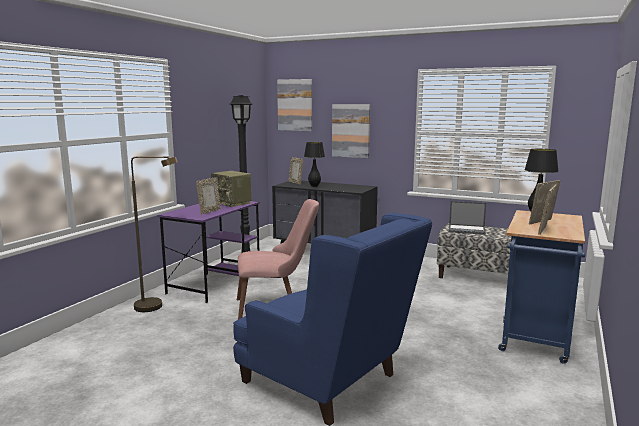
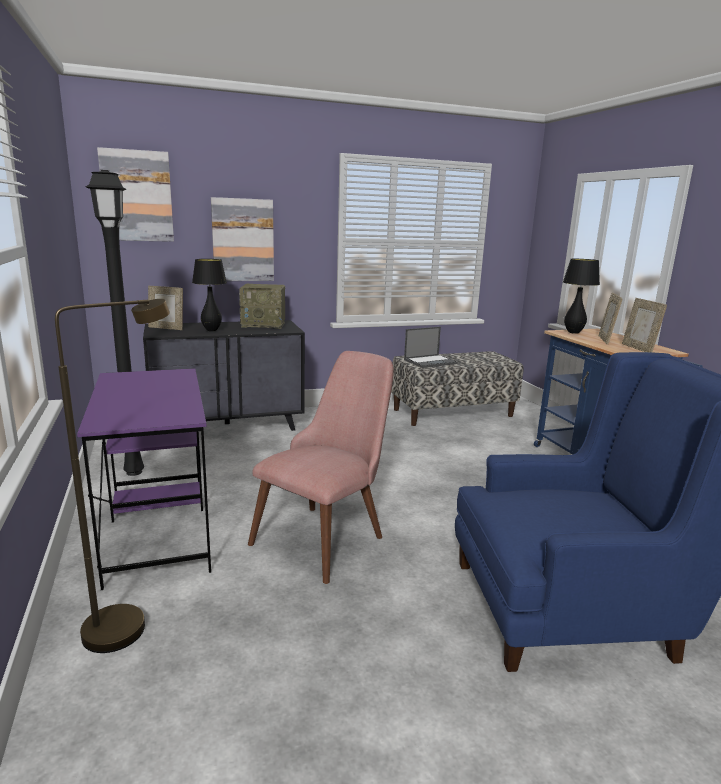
camera: 45 degrees left, 5 degrees up
picture frame [196,177,221,214] -> none
radio [211,171,251,207] -> radio moved to [239,284,285,329]

